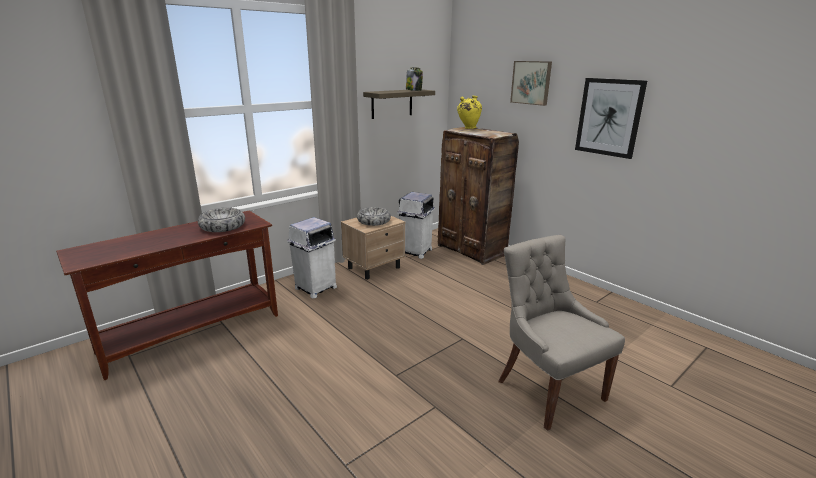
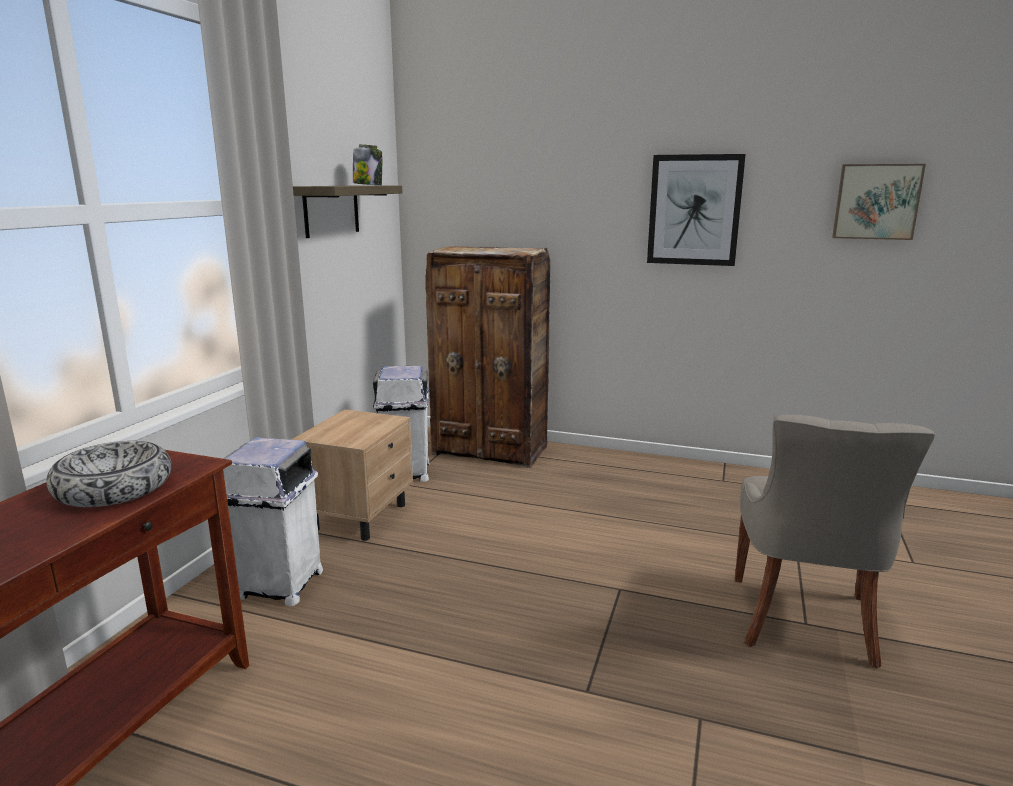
camera: 30 degrees left, 5 degrees down
bowl [357,207,391,226] -> none
yellow vase [457,96,482,129] -> none
grey chair [499,235,625,430] -> grey chair turned 105 degrees counterclockwise [735,415,935,668]
picture [510,61,552,106] -> picture moved to [832,164,926,240]

